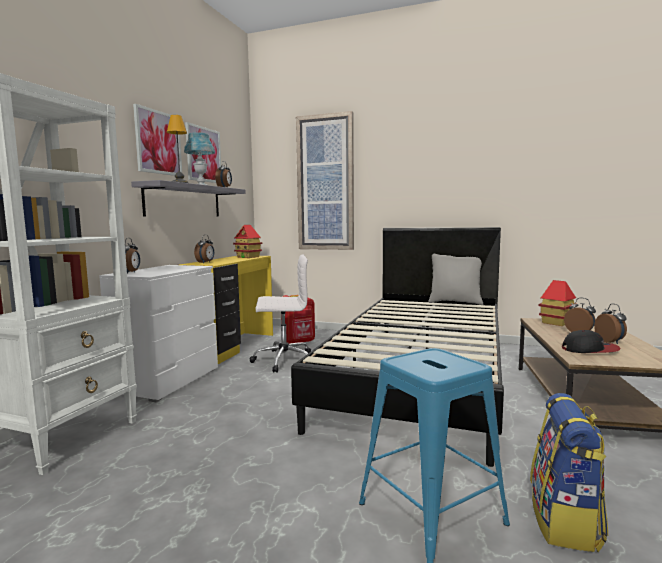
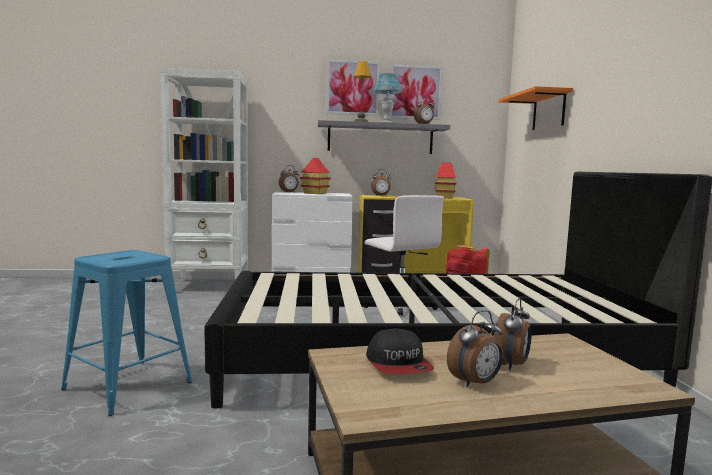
camera: 65 degrees right, 0 degrees up
picture [296,111,354,250] -> orange shelf [498,86,573,130]
grey pillow [428,254,483,305] -> none
backpack [530,393,608,552] -> none
toy house [538,280,576,326] -> toy house moved to [300,158,331,194]

